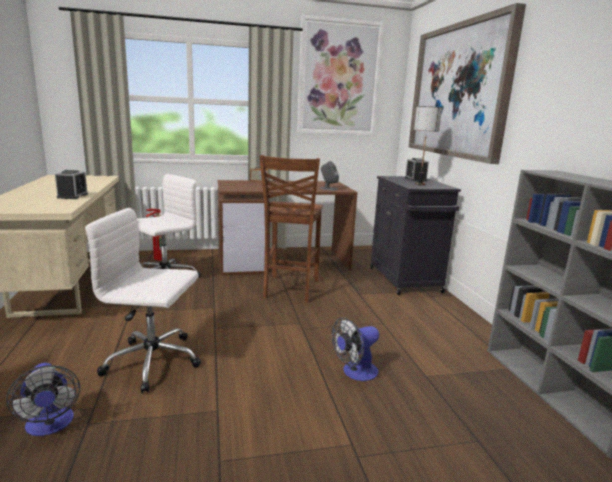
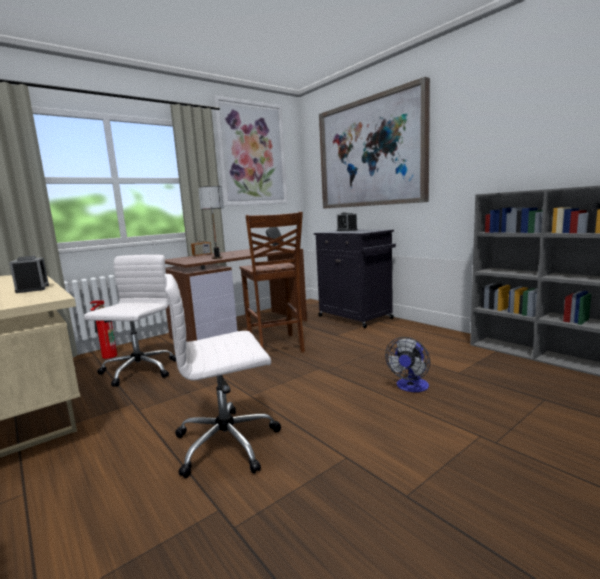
camera: 25 degrees left, 5 degrees down
fan [6,363,80,436] -> none
table lamp [414,106,442,185] -> table lamp moved to [198,186,224,259]

